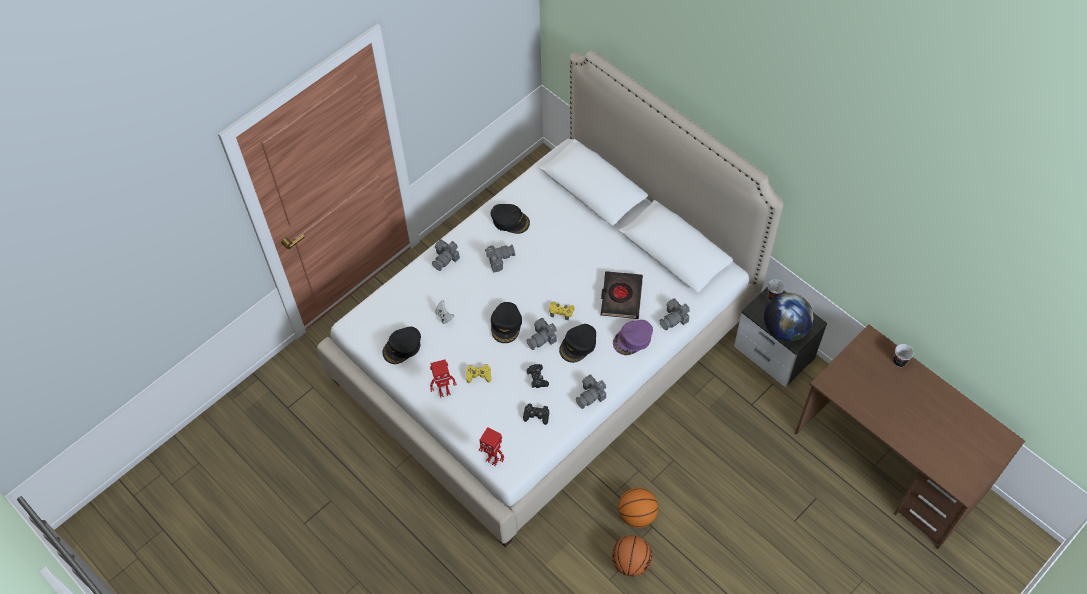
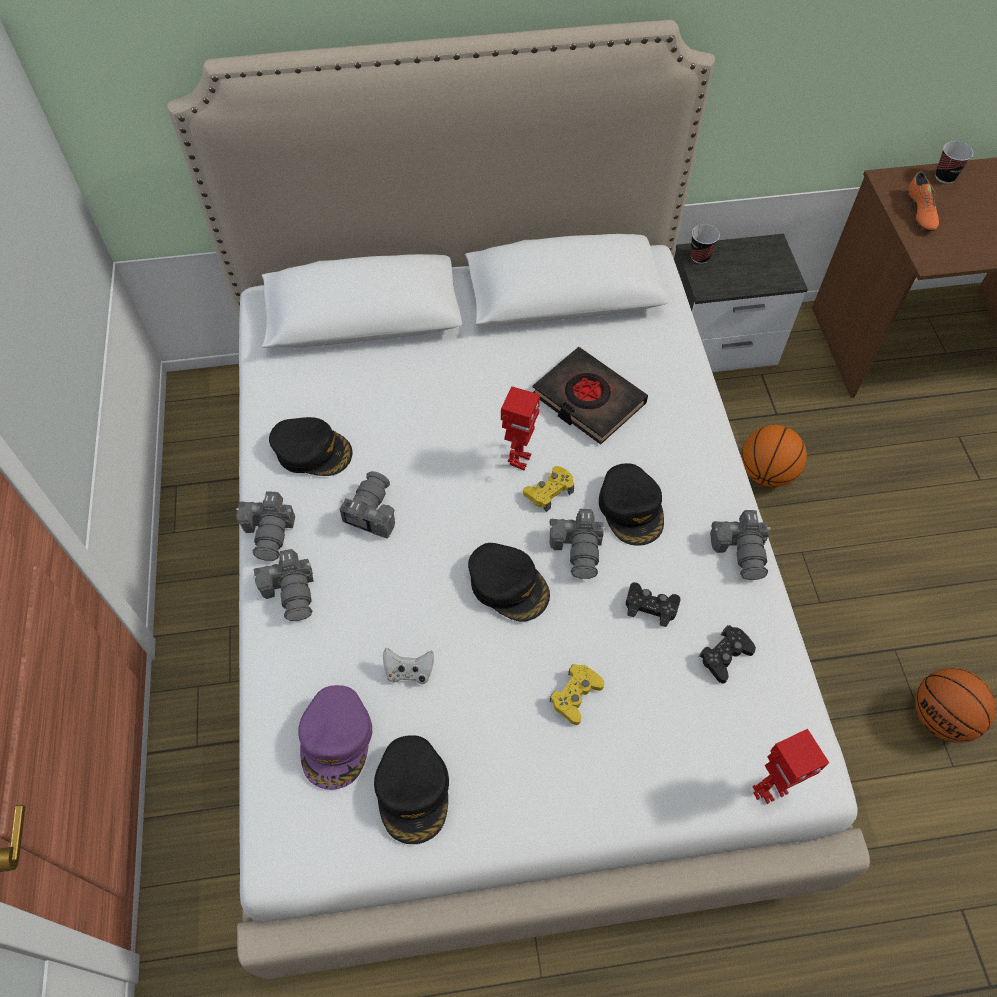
camera: 55 degrees left, 0 degrees up
toy robot [430,359,457,398] -> toy robot moved to [501,386,540,471]
black cap [491,204,530,234] -> black cap turned 45 degrees clockwise [269,417,352,476]
purple cap [613,320,653,355] -> purple cap moved to [298,685,372,790]
basketball [618,488,658,528] -> basketball moved to [742,425,807,487]
camera [660,298,690,330] -> camera moved to [236,491,295,561]
globe [764,293,814,342] -> none
none -> orange shoe [908,171,939,231]

